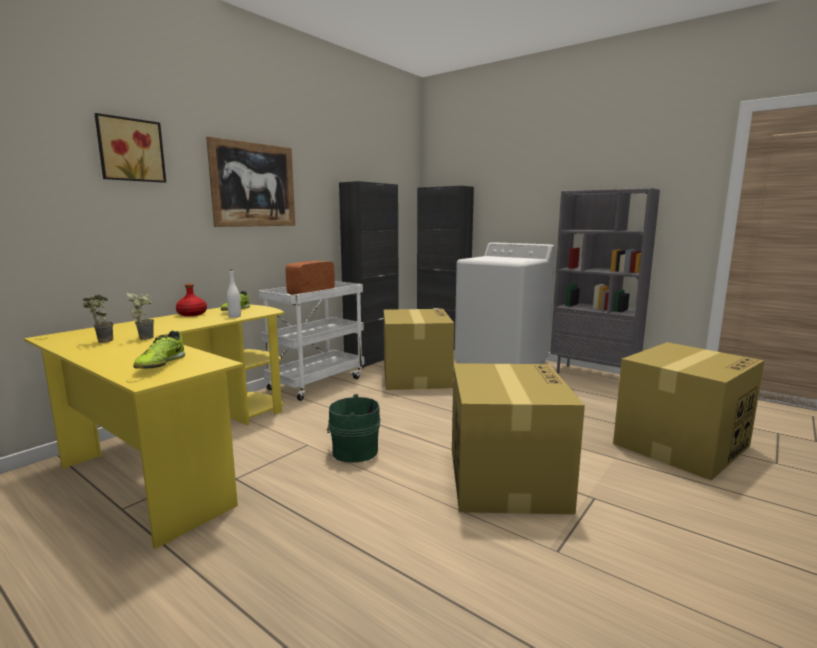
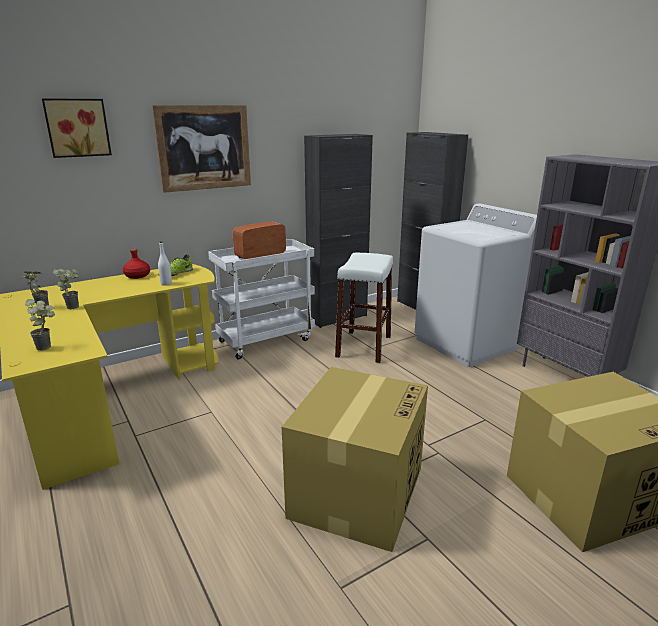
camera: 20 degrees right, 10 degrees up
shoe [133,331,185,369] -> potted plant [25,299,55,351]
green bucket [327,394,381,463] -> none
cardboard box [384,309,454,390] -> white stool [335,253,393,363]

